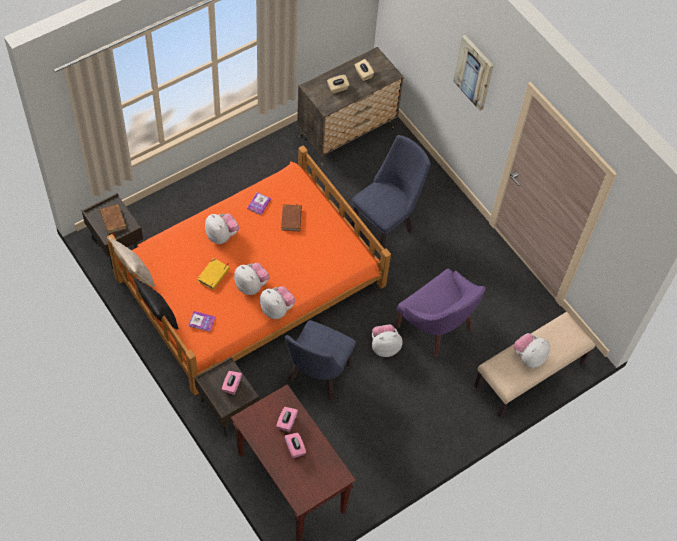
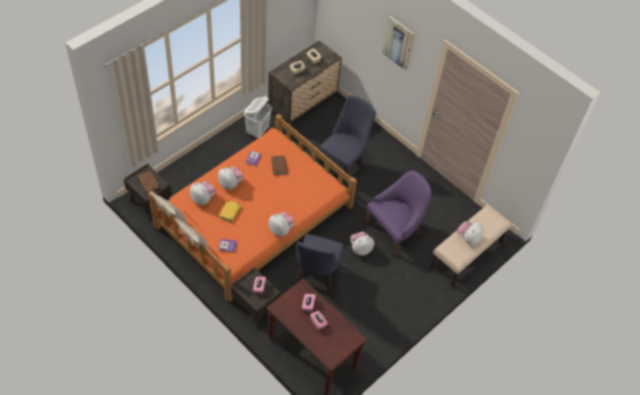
camera: 10 degrees left, 5 degrees down
black pillow [133,278,178,329] -> beige pillow [175,218,210,250]
plush toy [234,263,270,295] -> plush toy moved to [190,181,216,205]
purple armchair [396,269,486,357] -> purple armchair turned 75 degrees counterclockwise [365,171,431,256]
none -> white laundry basket [244,97,272,138]

